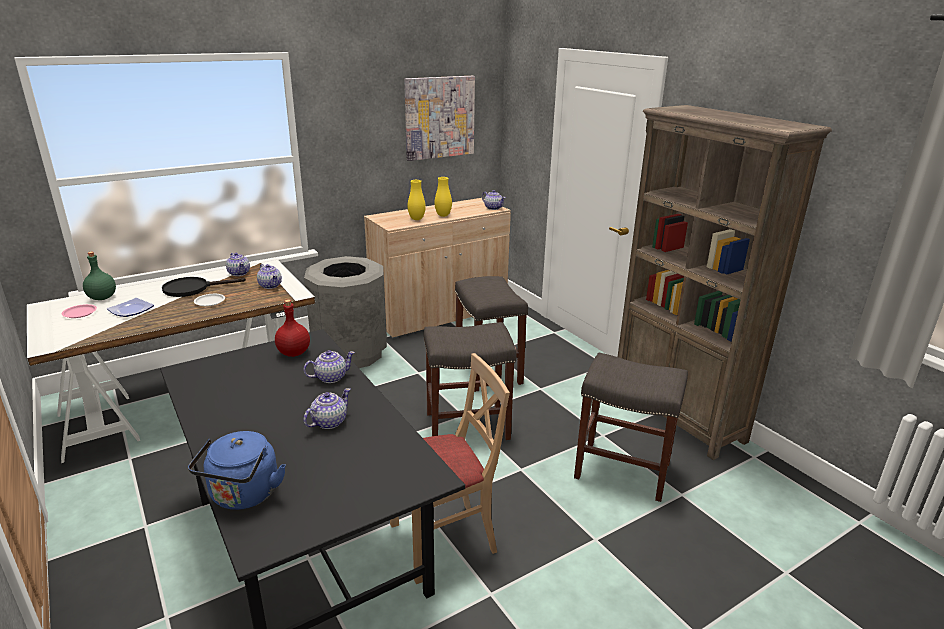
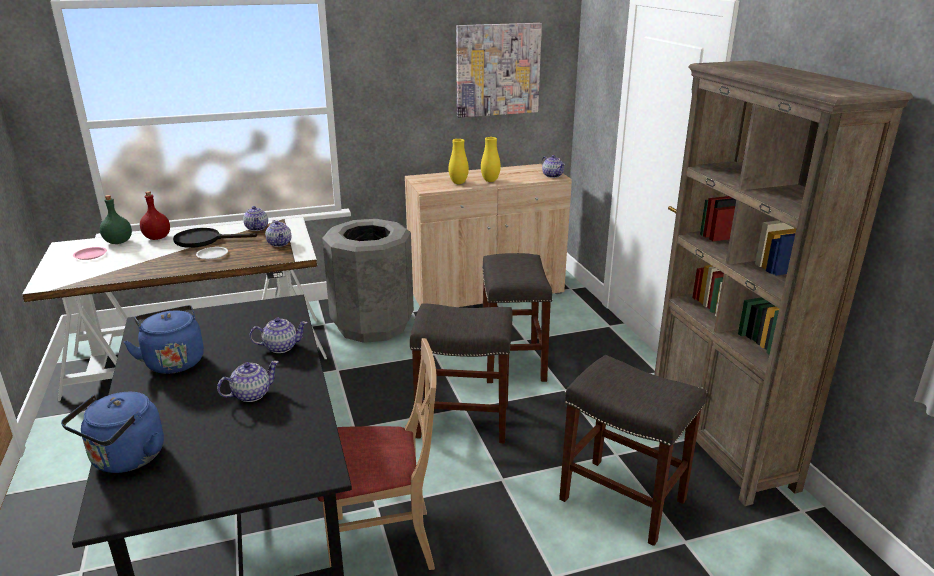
camera: 15 degrees right, 0 degrees up
plate [107,298,154,317] -> none
red bottle [275,300,310,357] -> red bottle moved to [140,191,170,240]
none -> blue kettle [124,305,204,374]

